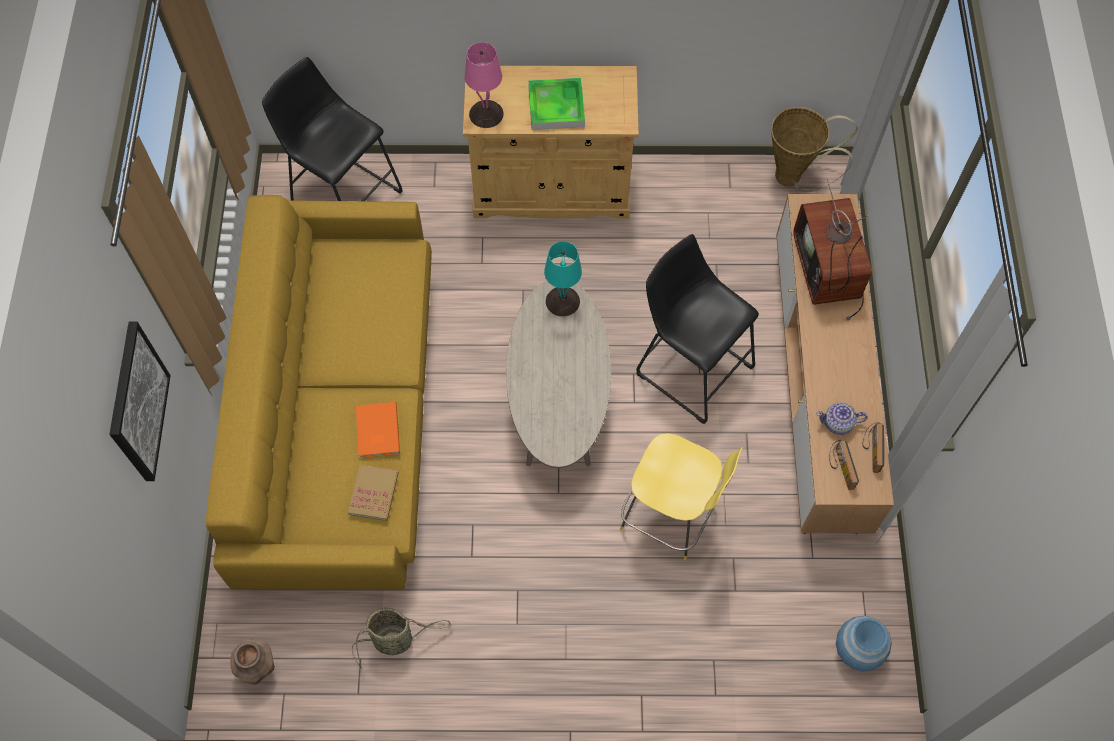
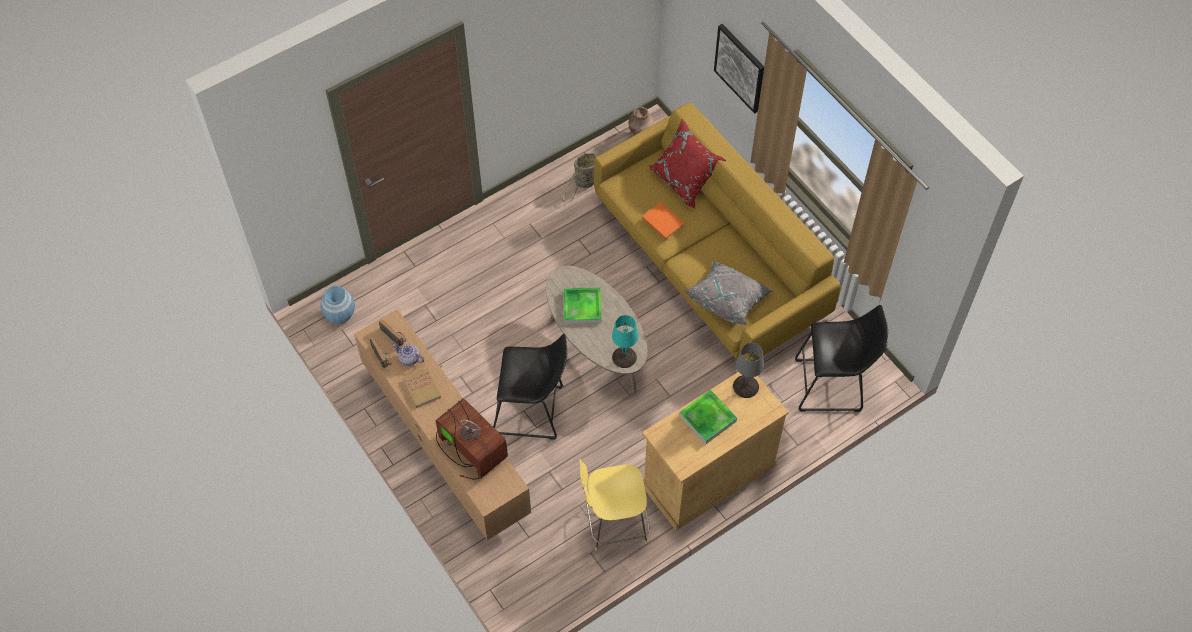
camera: 145 degrees right, 5 degrees down
book [348,465,399,521] -> book moved to [402,368,441,408]
pink table lamp [465,42,504,128] -> grey table lamp [733,343,764,398]
yellow stool [620,433,743,560] -> yellow stool moved to [579,458,649,551]
basket [771,107,858,193] -> none
teapot [816,403,868,435] -> teapot turned 120 degrees counterclockwise [393,344,424,366]
none -> tray [563,287,602,324]
none -> red pillow [649,119,726,208]
none -> grey pillow [684,261,774,325]

